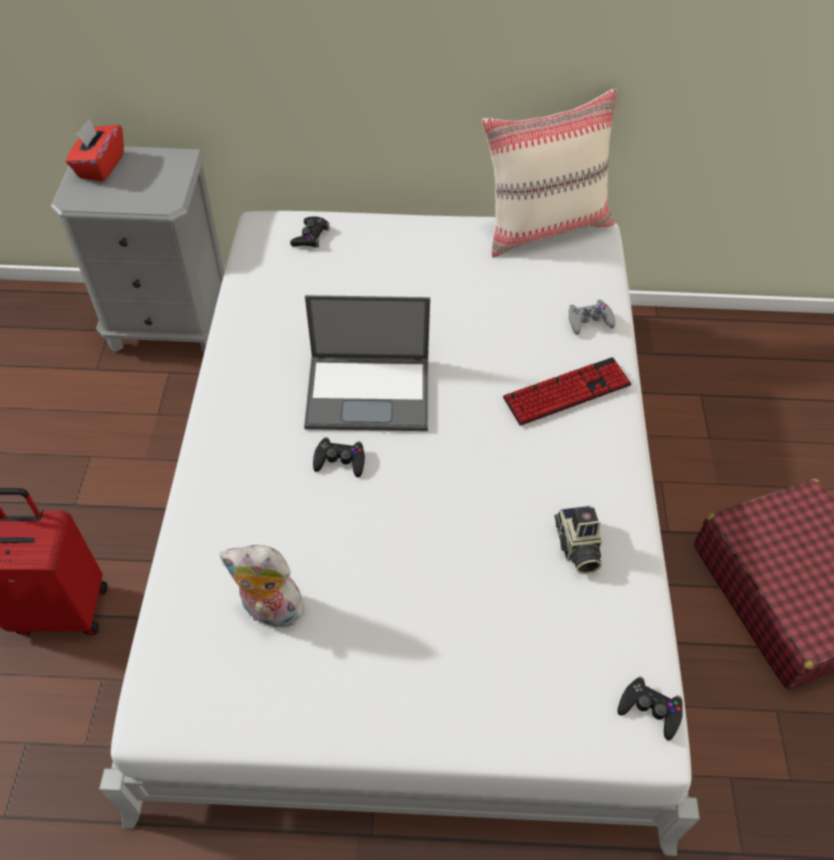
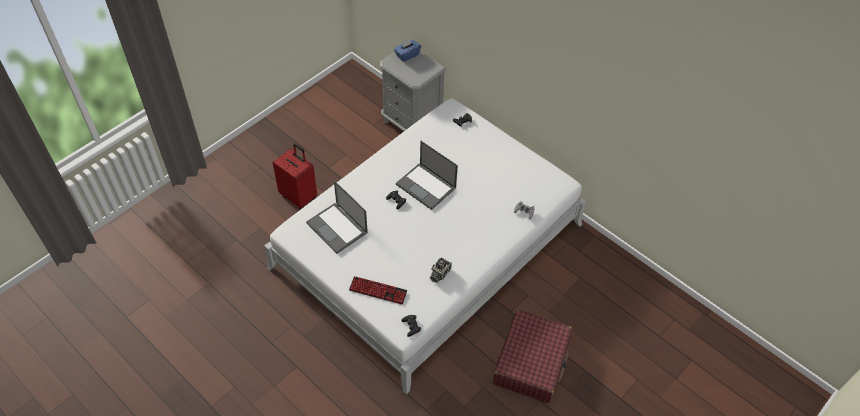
camera: 40 degrees right, 0 degrees up
red tissue box [66,119,124,182] -> blue tissue box [394,38,421,62]
plush toy [219,545,307,628] -> laptop [306,181,368,254]
beige pillow [482,88,617,257] -> none
keyboard [503,357,631,426] -> keyboard moved to [349,276,407,304]

